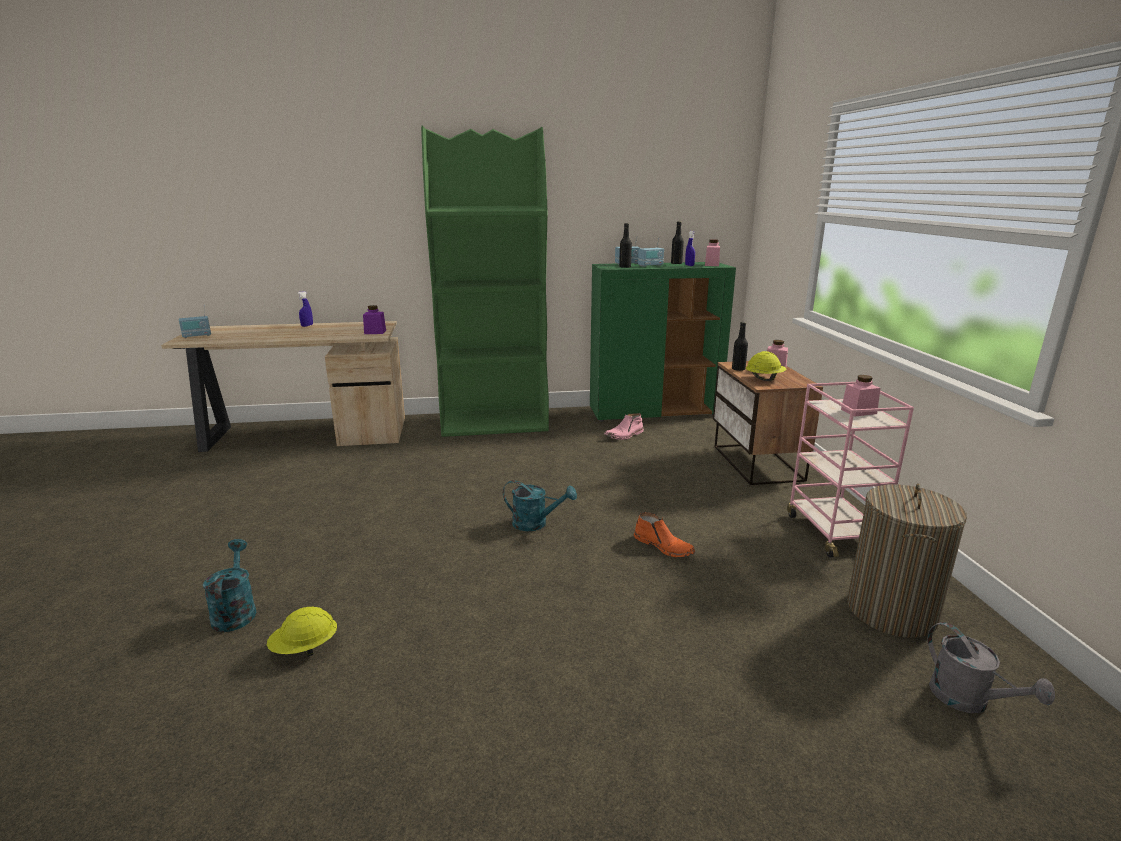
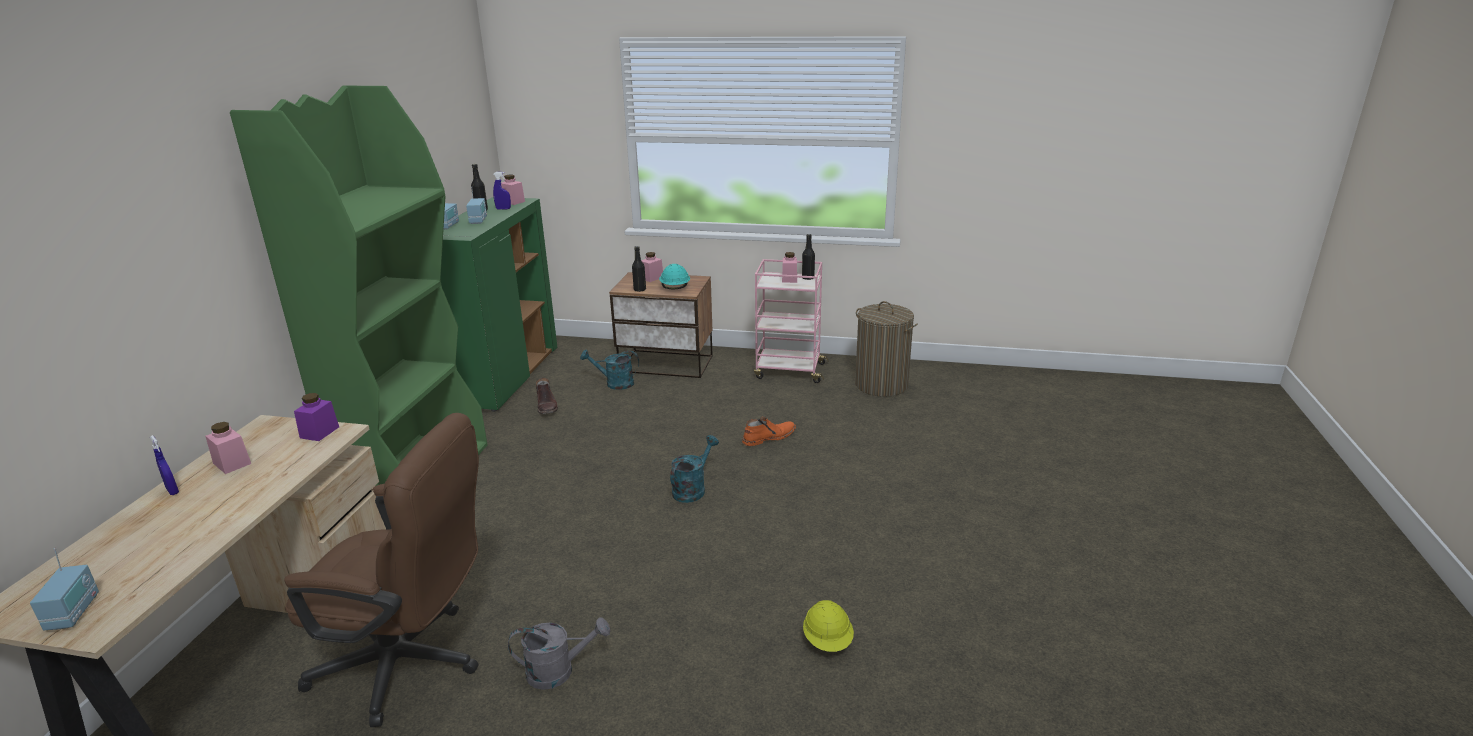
camera: 70 degrees left, 5 degrees up
turquoise watering can [203,539,256,632] -> turquoise watering can moved to [580,350,639,390]
pink boot [604,413,644,440] -> brown boot [536,378,558,414]
black bottle [619,223,632,268] -> black bottle moved to [802,234,815,280]
yellow hard hat [746,351,786,381] -> turquoise hard hat [659,264,690,289]
grey watering can [928,622,1055,713] -> grey watering can moved to [508,617,610,690]
none -> pink jar [205,422,251,474]
none -> brown office chair [284,413,479,727]

